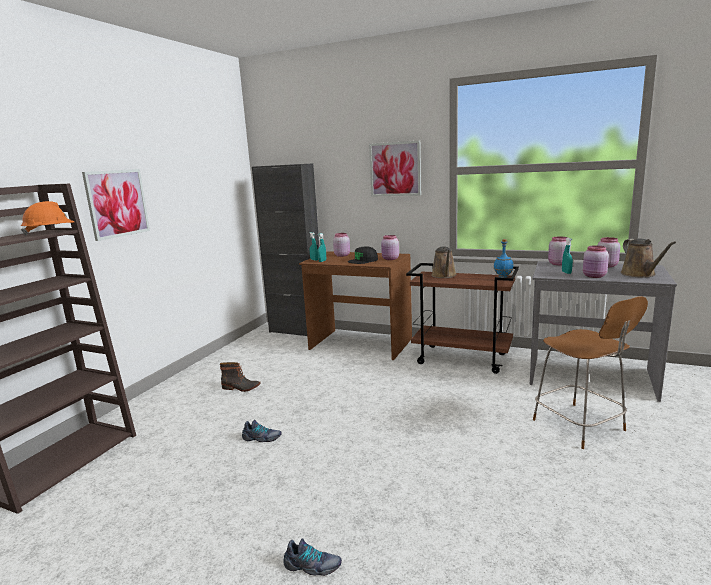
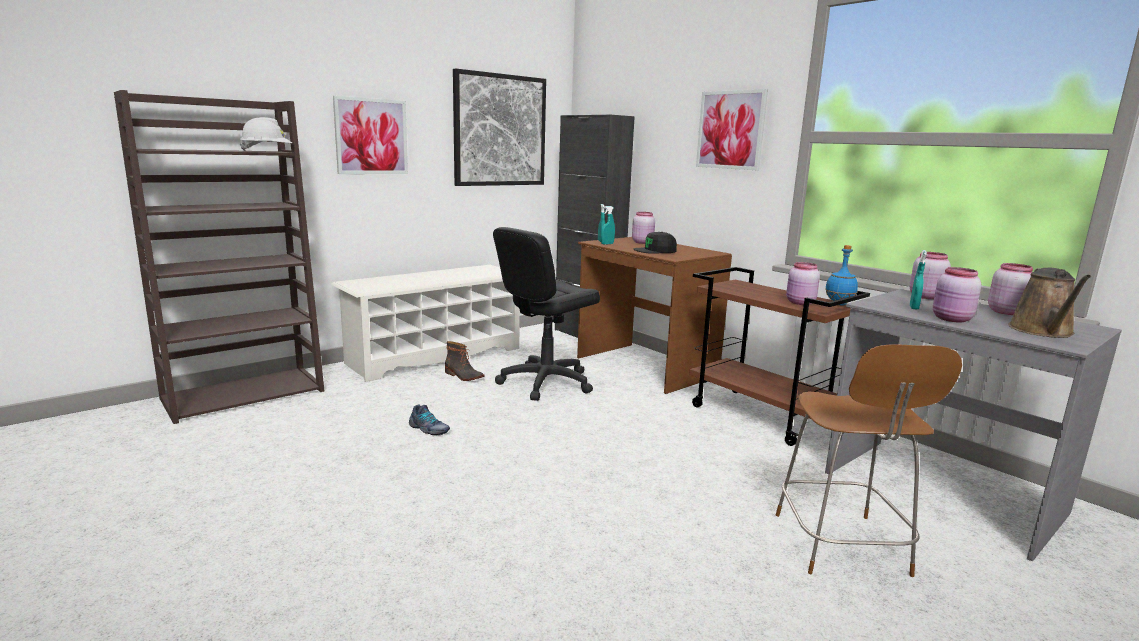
camera: 25 degrees right, 0 degrees up
orange hard hat [21,201,74,235] -> white hard hat [240,117,292,151]
shoe [283,539,342,576] -> none
pink jar [381,235,399,260] -> pink jar moved to [786,262,820,305]
brown watering can [431,246,457,278] -> none
none -> white shoe rack [331,265,520,382]
none -> picture [453,68,546,186]
none -> black office chair [493,227,600,401]

